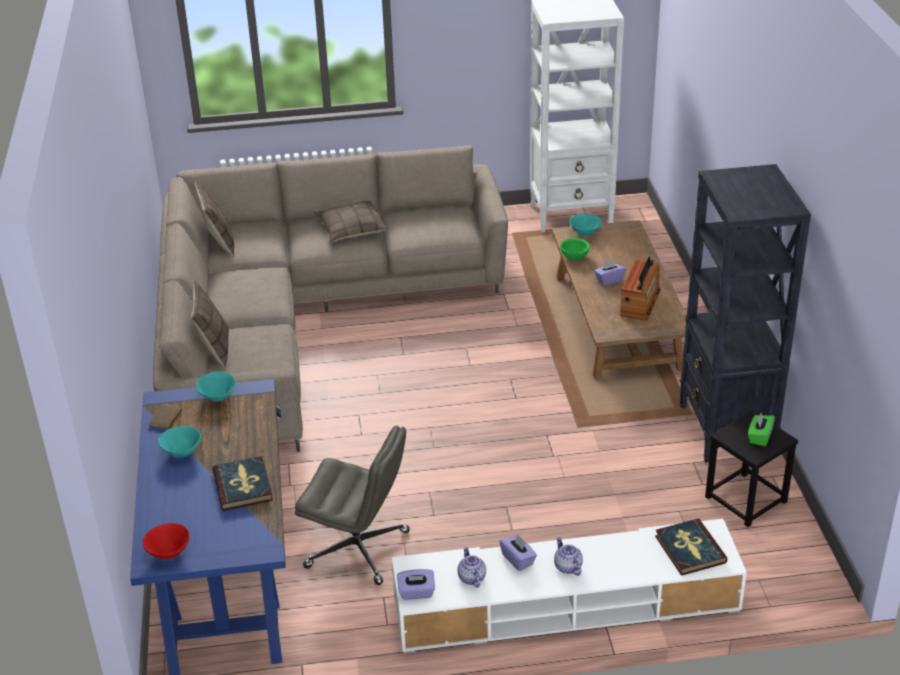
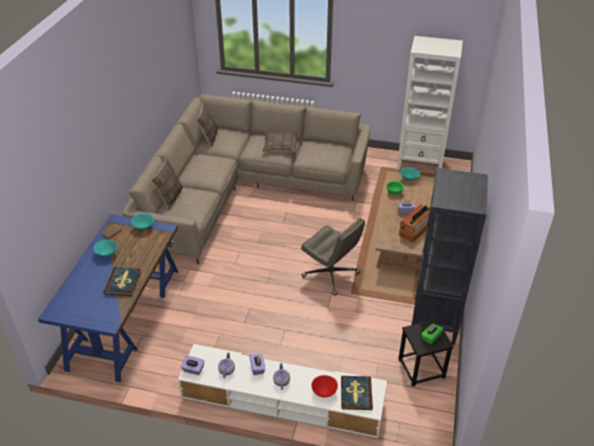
camera: 20 degrees right, 5 degrees up
red bowl [143,523,190,559] -> red bowl moved to [311,375,338,397]
grey office chair [295,426,410,585] -> grey office chair moved to [301,218,365,295]

